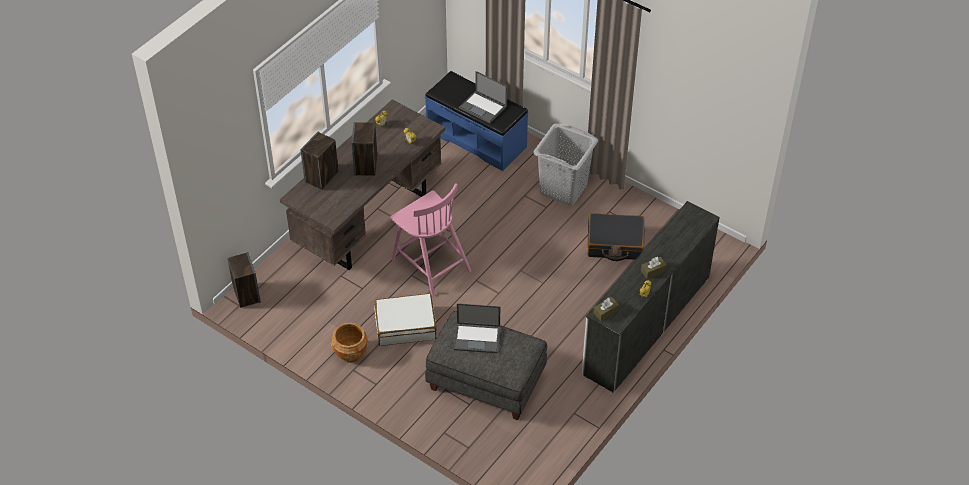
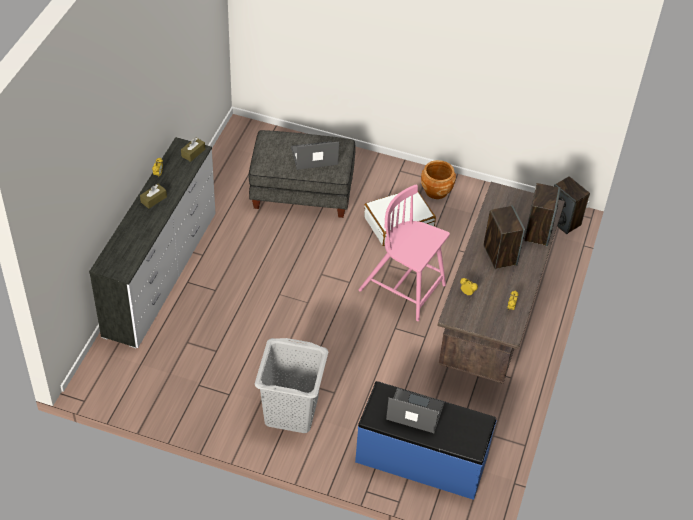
camera: 160 degrees right, 0 degrees up
black suitcase [587,213,644,261] -> none

